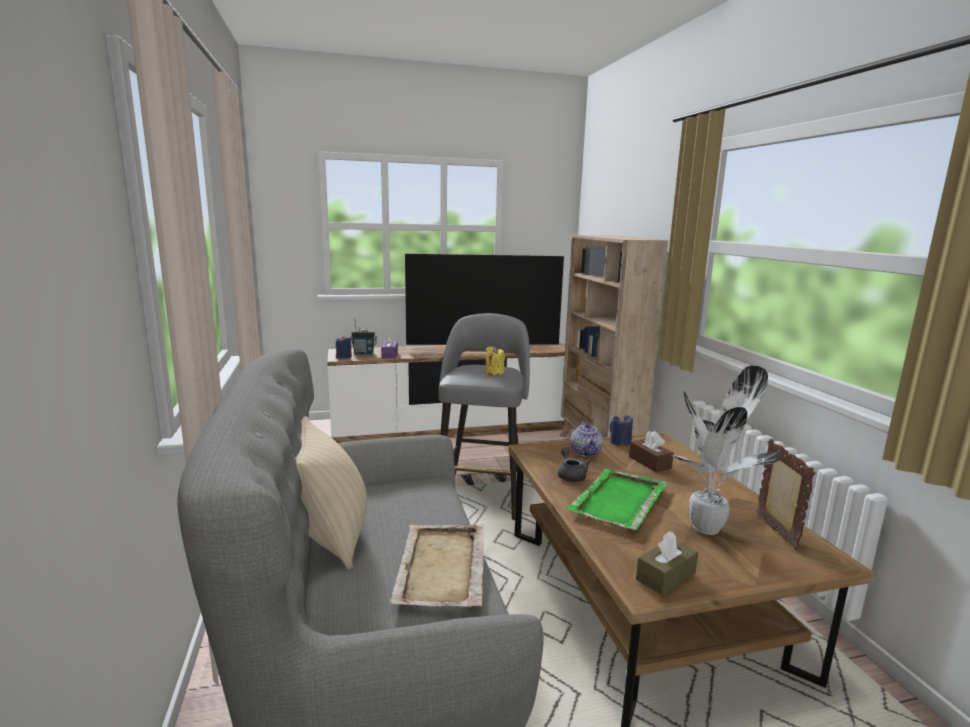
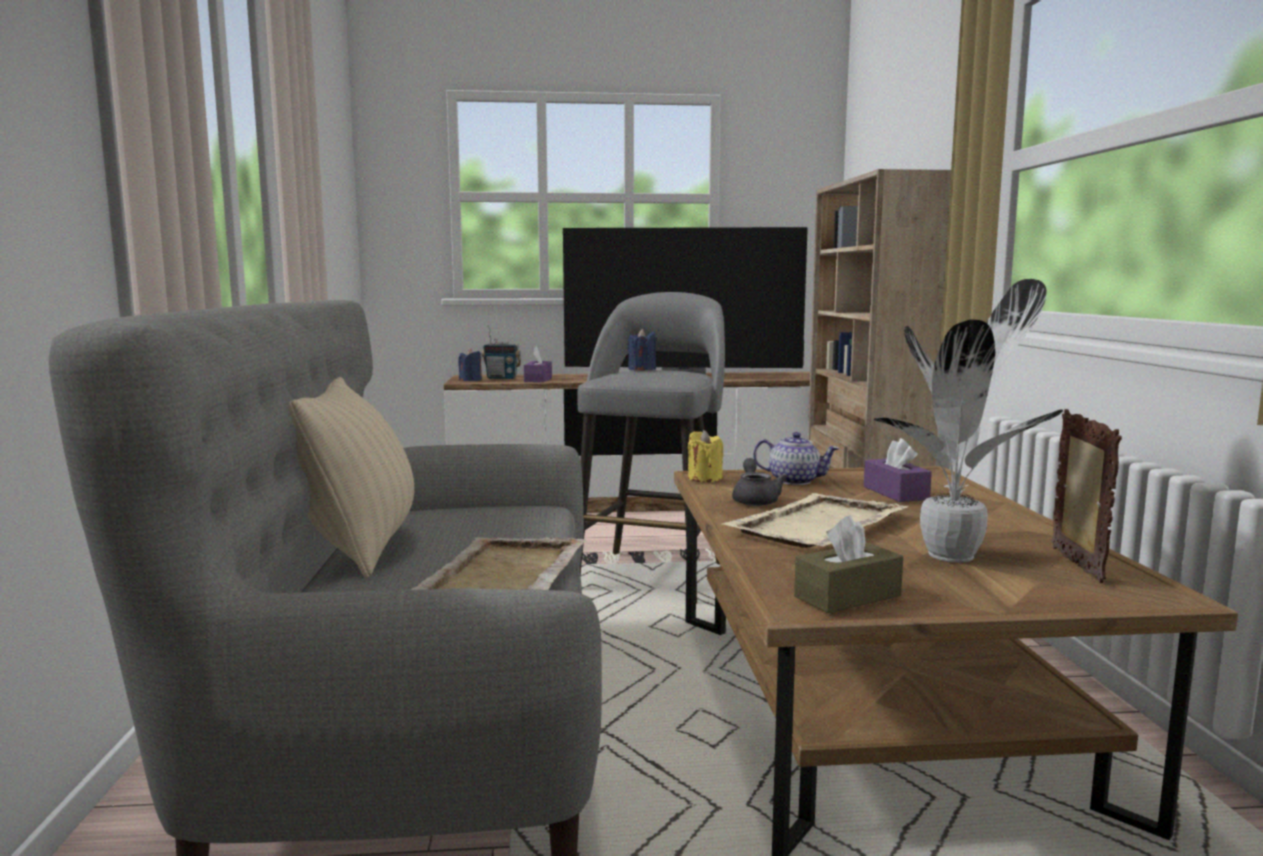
camera: 10 degrees right, 5 degrees down
yellow candle [485,346,505,375] -> yellow candle moved to [688,430,723,482]
green tray [567,469,667,530] -> beige tray [721,493,909,548]
teapot [571,421,603,456] -> teapot turned 75 degrees counterclockwise [753,432,839,485]
blue candle [610,414,633,446] -> blue candle moved to [627,329,656,371]
brown tissue box [629,431,674,472] -> purple tissue box [864,438,932,502]

